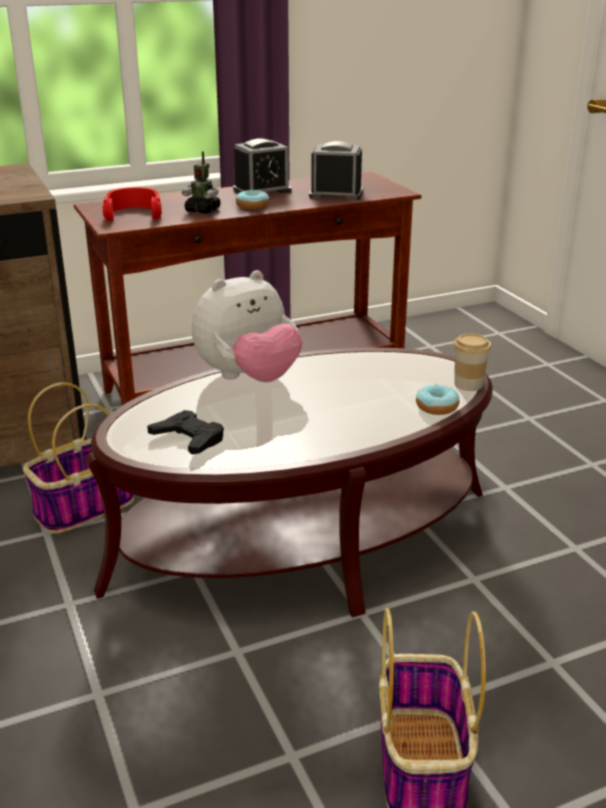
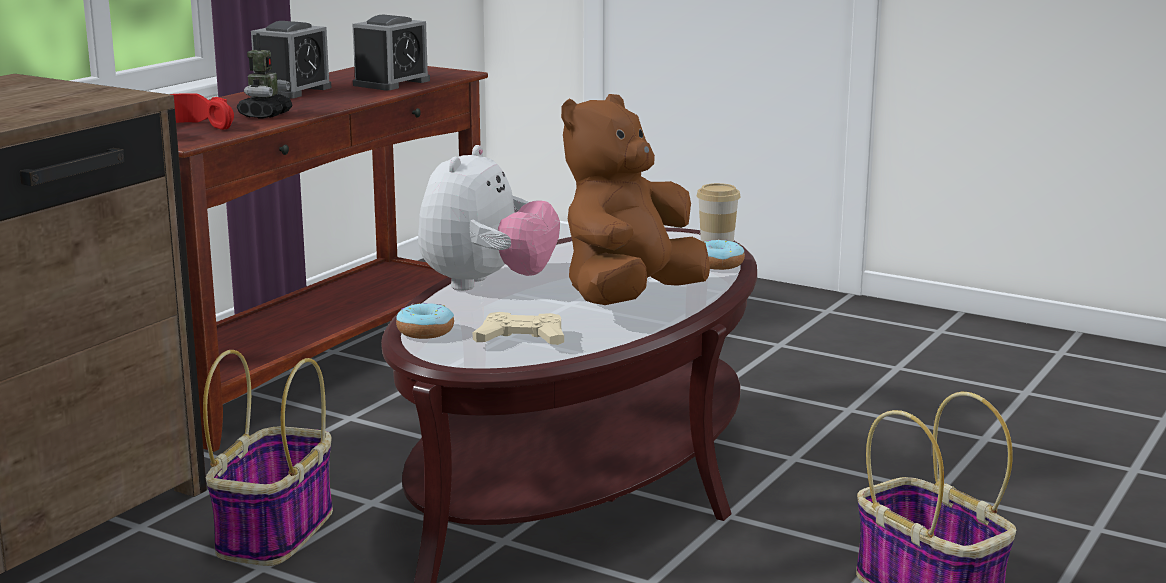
camera: 35 degrees left, 10 degrees down
black game controller [147,410,224,454] -> beige game controller [473,312,564,345]
toy robot [182,151,221,214] -> toy robot turned 60 degrees counterclockwise [237,33,292,119]
donut [236,189,269,210] -> donut moved to [396,303,454,339]
alarm clock [309,141,363,200] -> alarm clock turned 150 degrees clockwise [352,15,430,90]
none -> brown plush toy [561,94,710,305]

